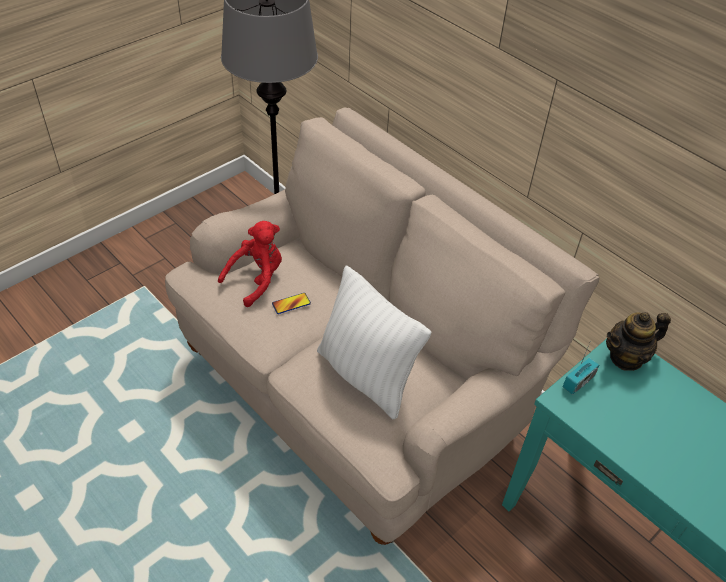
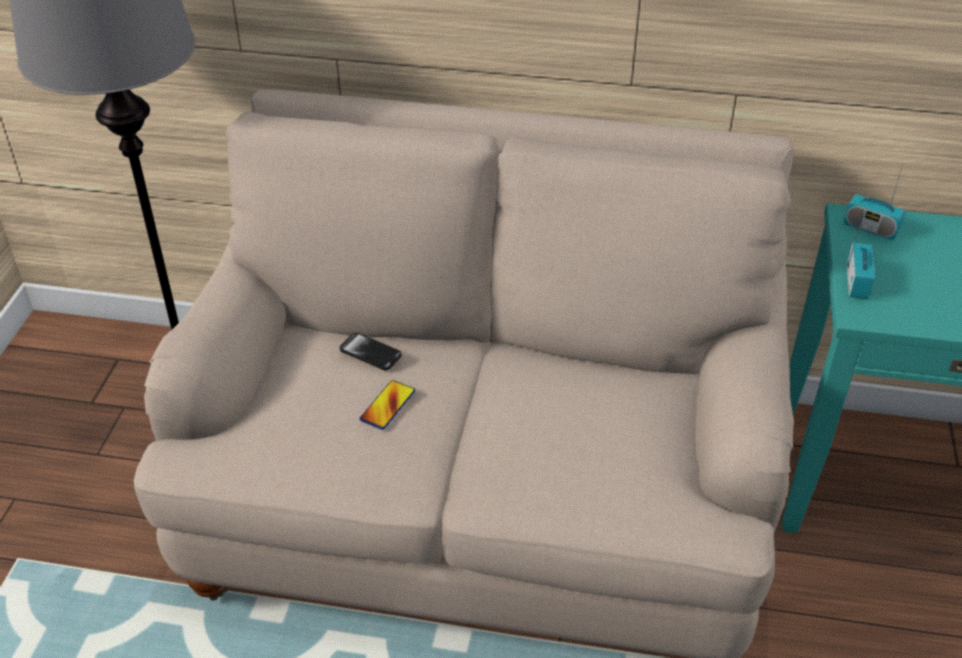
camera: 35 degrees left, 5 degrees down
red plush toy [218,221,282,307] -> none
white pillow [317,266,431,420] -> none
teapot [606,312,671,371] -> radio [844,164,905,240]
none -> phone [340,333,402,370]

